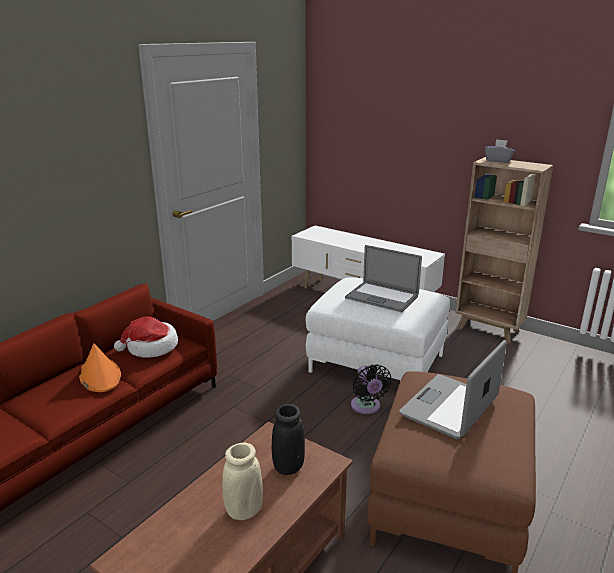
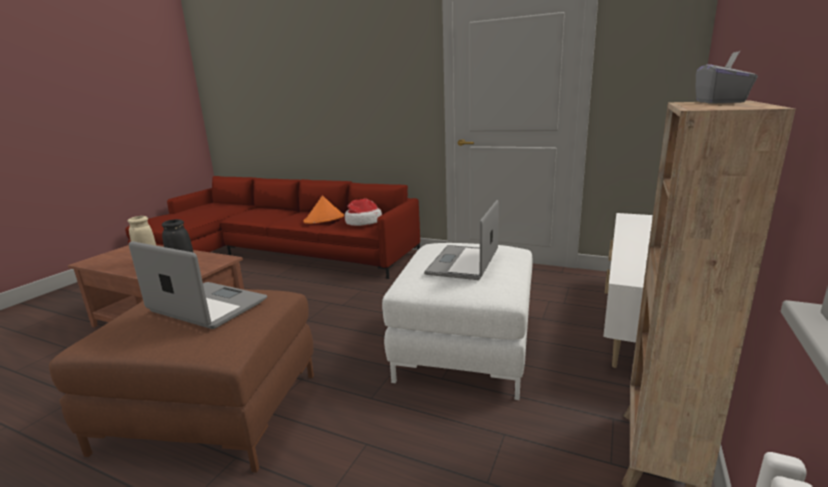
camera: 80 degrees right, 5 degrees down
black fan [351,364,392,414] -> none

